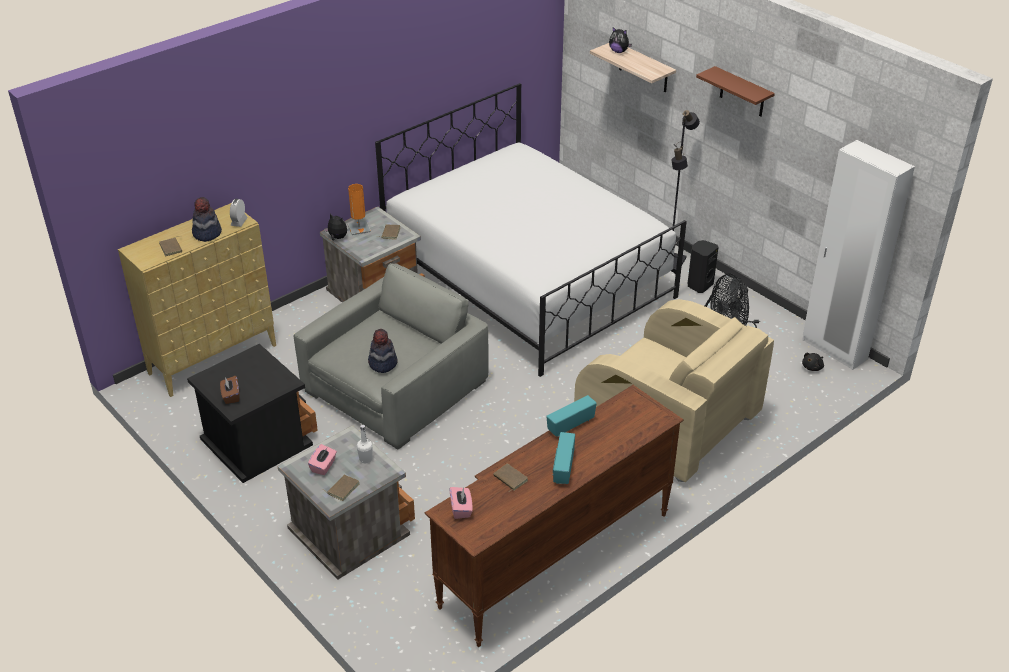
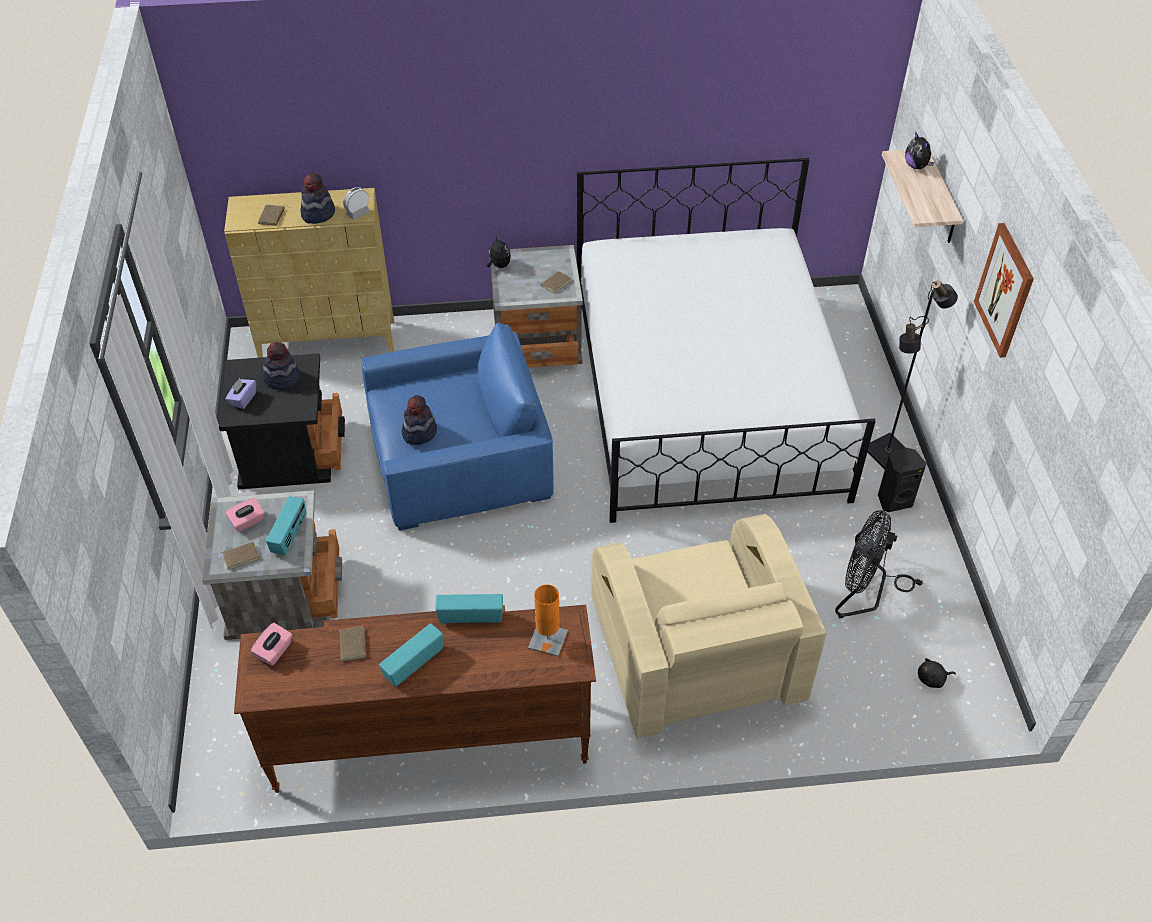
camera: 35 degrees right, 10 degrees up
brown tissue box [220,376,240,404] -> purple tissue box [226,378,256,409]
grey armchair [293,263,488,449] -> blue armchair [361,323,554,531]
orange table lamp [348,184,371,235] -> orange table lamp moved to [528,585,568,657]
white bottle [357,424,373,463] -> radio [266,496,306,555]
brown shelf [696,66,775,117] -> picture [974,223,1034,358]
white wardrobe [802,140,915,370] -> none
none -> hat [262,342,300,390]

